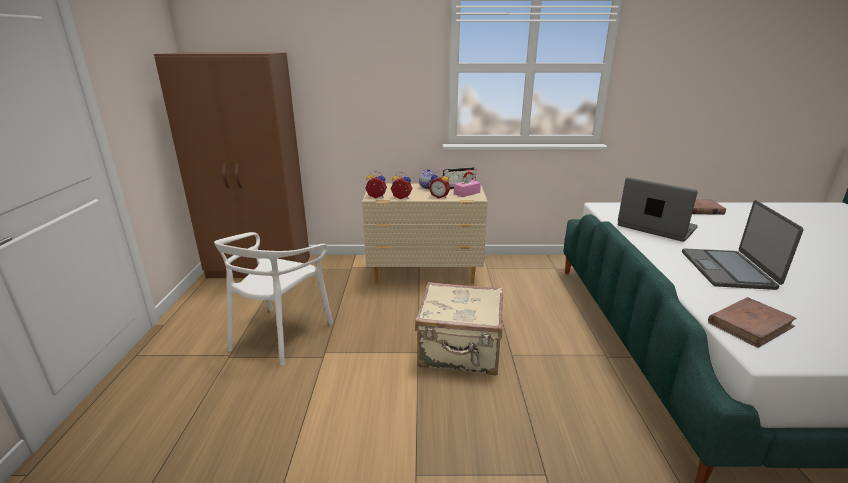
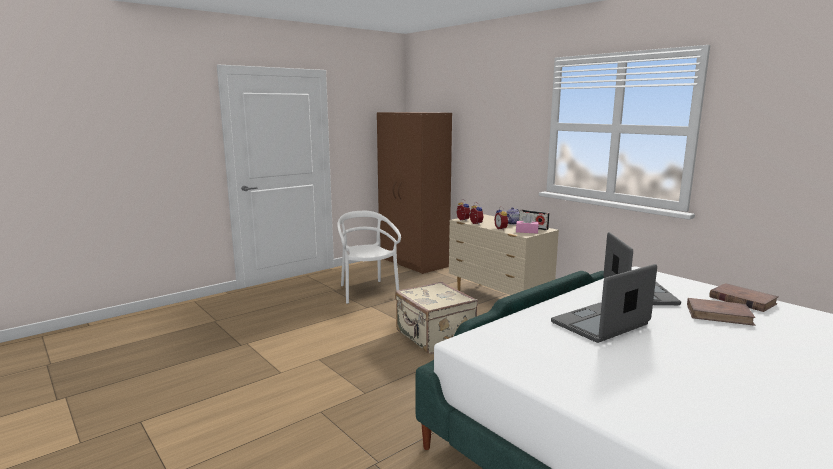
camera: 50 degrees right, 10 degrees down
white chair [214,232,333,366] -> white chair turned 90 degrees clockwise [337,211,401,304]
brown book [708,297,797,348] -> brown book moved to [687,298,755,326]

